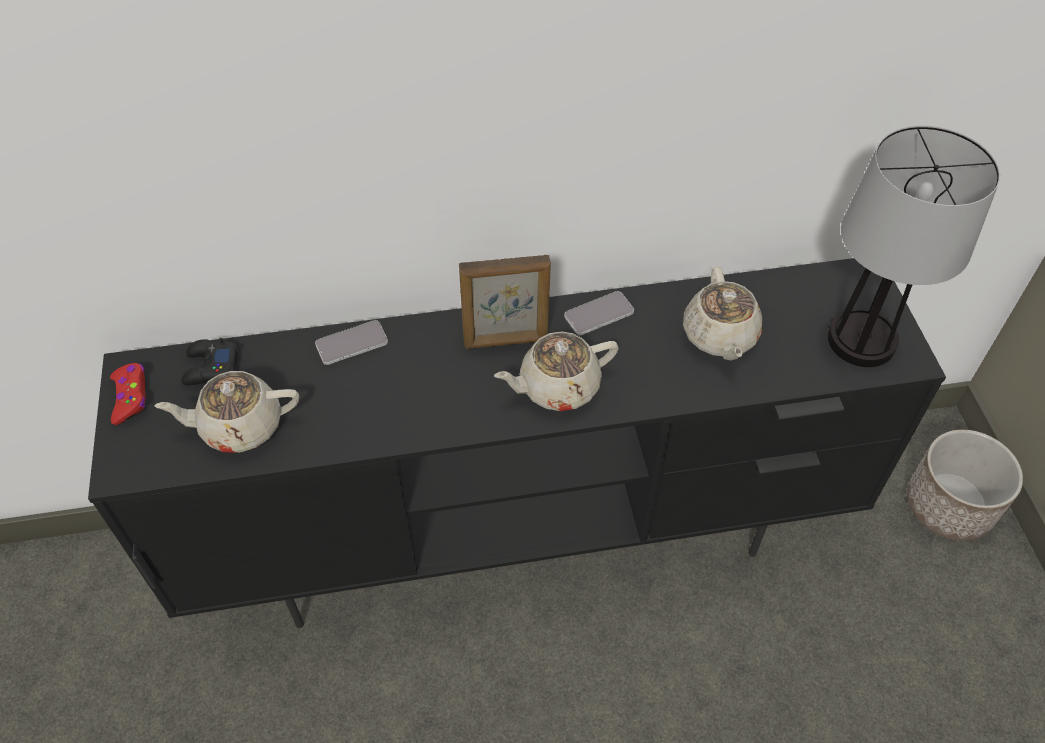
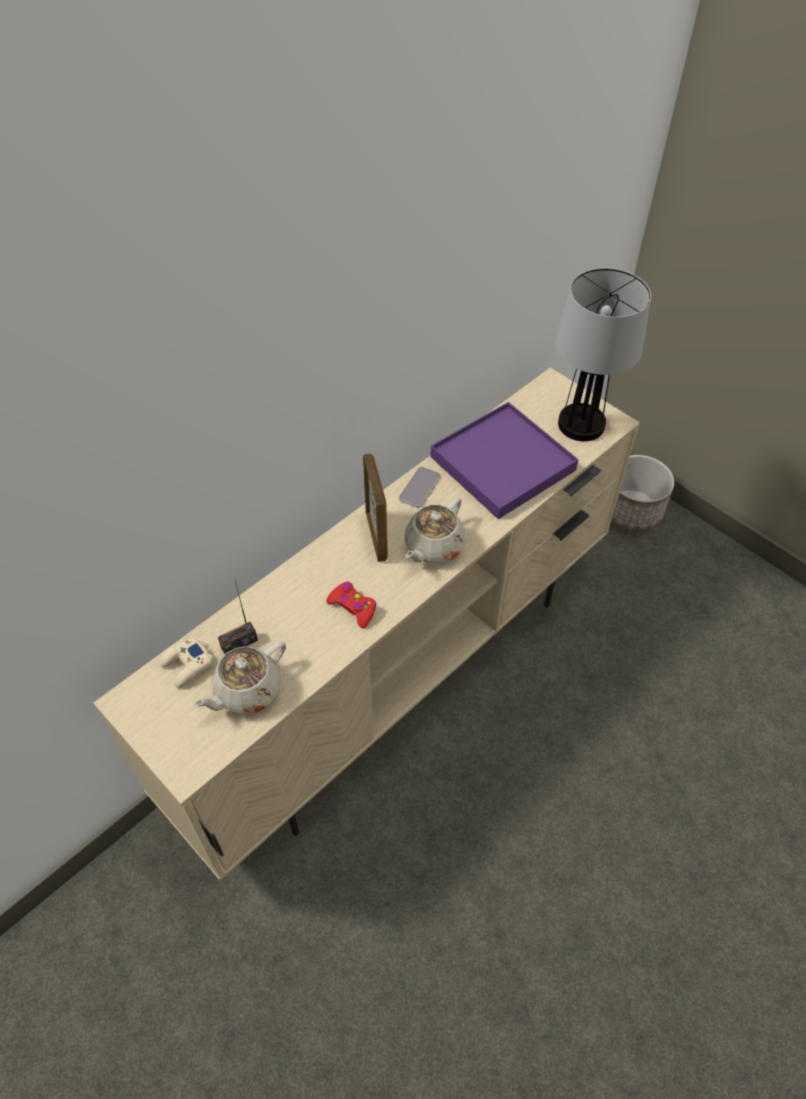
camera: 35 degrees left, 0 degrees up
black tv stand [88,258,946,628] -> beige tv stand [93,368,640,881]
red game controller [110,363,146,425] -> red game controller moved to [326,582,377,629]
black game controller [181,338,239,385] -> beige game controller [160,638,214,688]
phone [315,320,388,365] -> none
picture frame [459,255,551,349] -> picture frame turned 60 degrees counterclockwise [363,453,388,562]
beige teapot [683,266,762,361] -> purple tray [430,402,579,519]
none -> radio [218,581,258,654]

